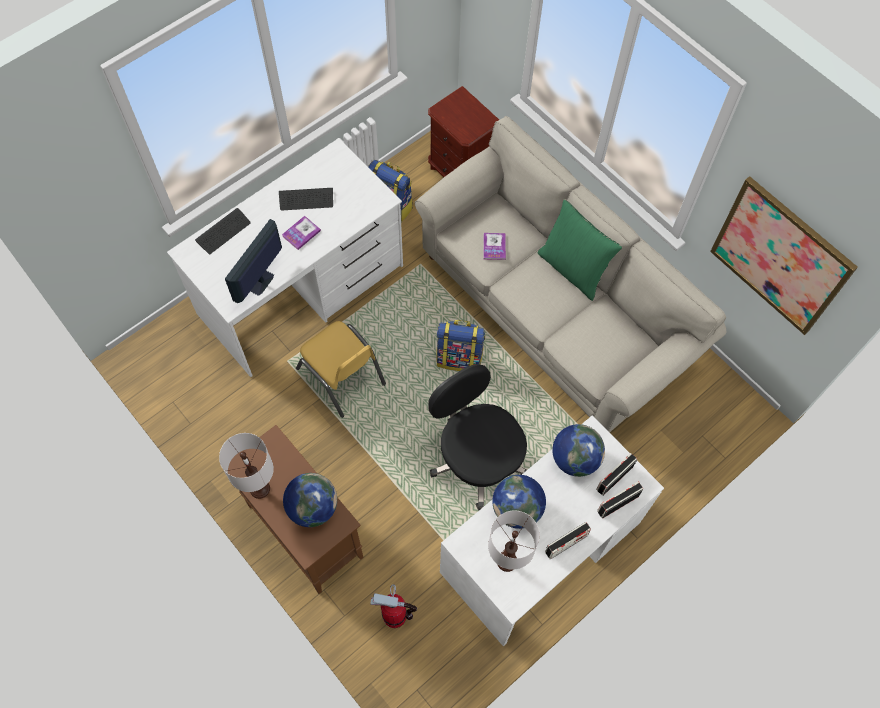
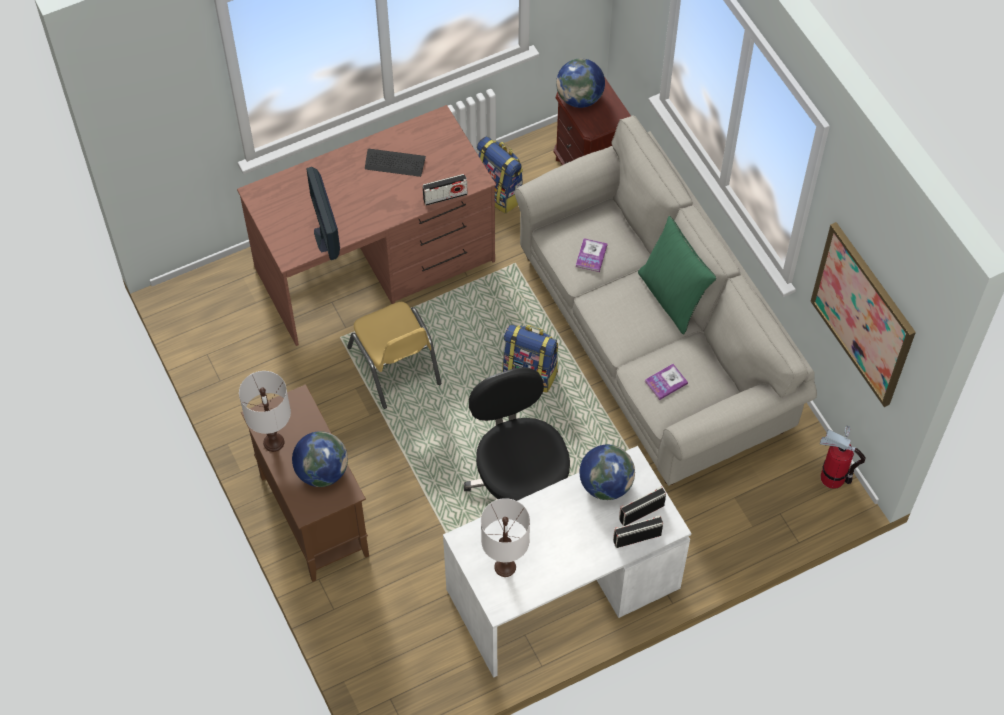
camera: 15 degrees right, 5 degrees down
white desk [167,138,403,377] -> brown desk [237,105,496,346]
keyboard [195,208,251,254] -> none
monitor [225,219,282,303] -> monitor turned 60 degrees counterclockwise [306,167,340,260]
book [282,216,321,250] -> book moved to [645,364,688,400]
fire extinguisher [370,584,417,628] -> fire extinguisher moved to [820,426,866,489]
globe [492,475,546,529] -> globe moved to [556,58,605,108]
radio [545,522,591,560] -> radio moved to [422,174,467,206]

